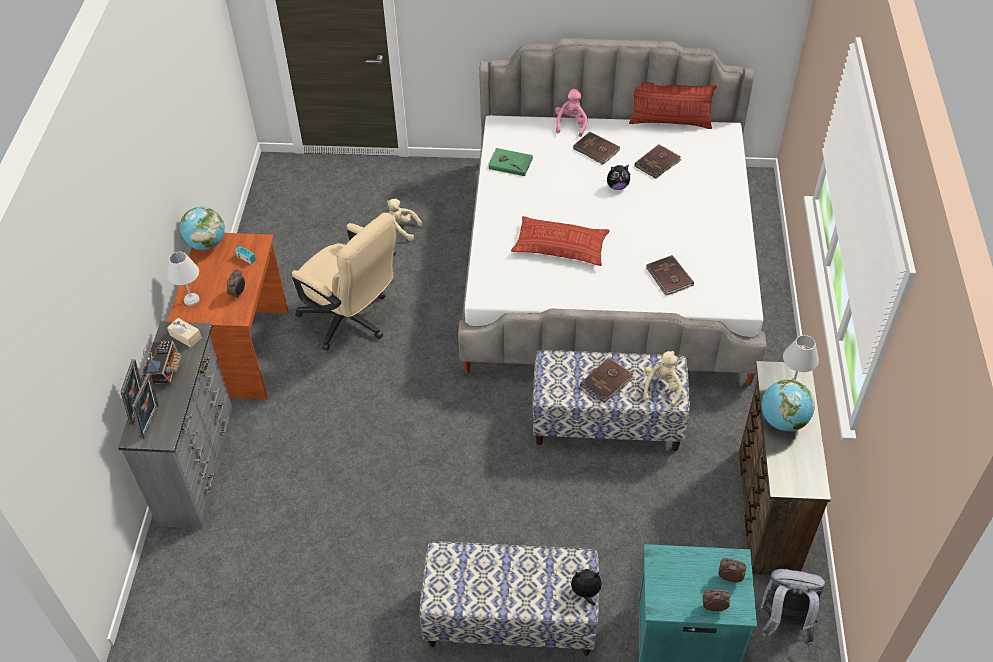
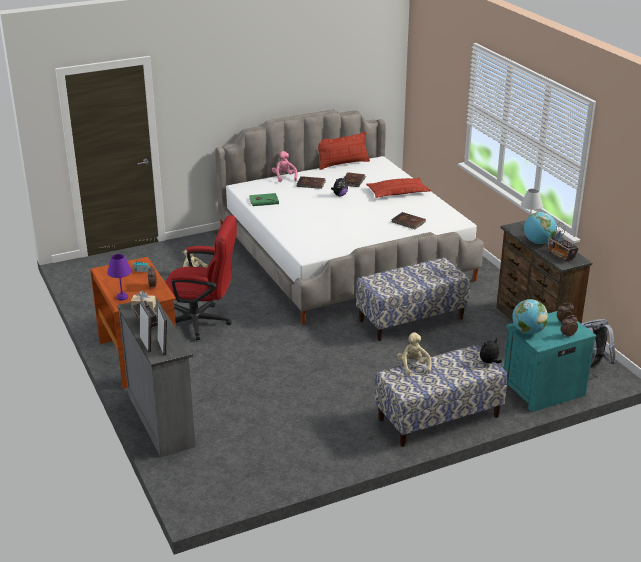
camera: 30 degrees left, 20 degrees down
white table lamp [167,252,200,306] -> purple table lamp [107,254,132,301]
globe [179,207,225,250] -> globe moved to [512,299,548,334]
beige office chair [292,213,396,351] -> red office chair [165,215,237,340]
pillow [511,216,609,266] -> pillow moved to [366,178,431,198]
brown book [580,358,635,403] -> none
beige plush toy [643,351,682,407] -> beige plush toy moved to [397,332,432,376]
none -> radio [547,222,579,261]

